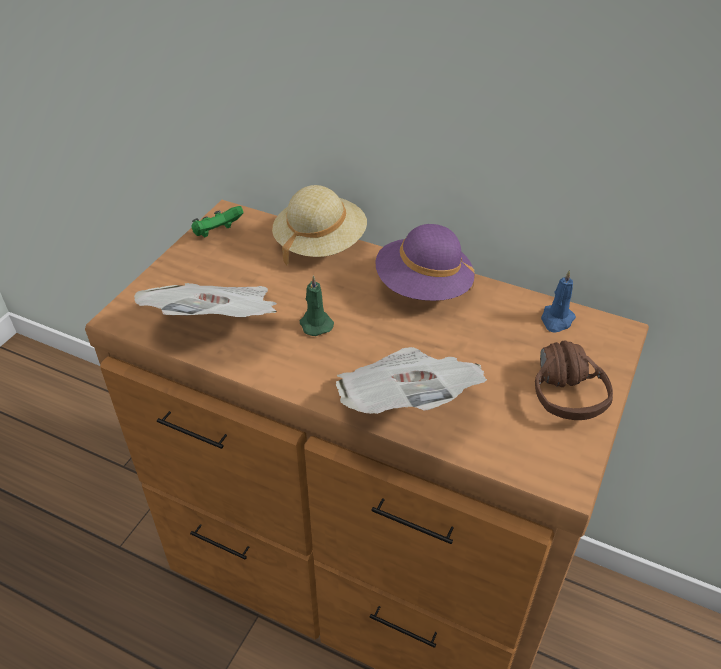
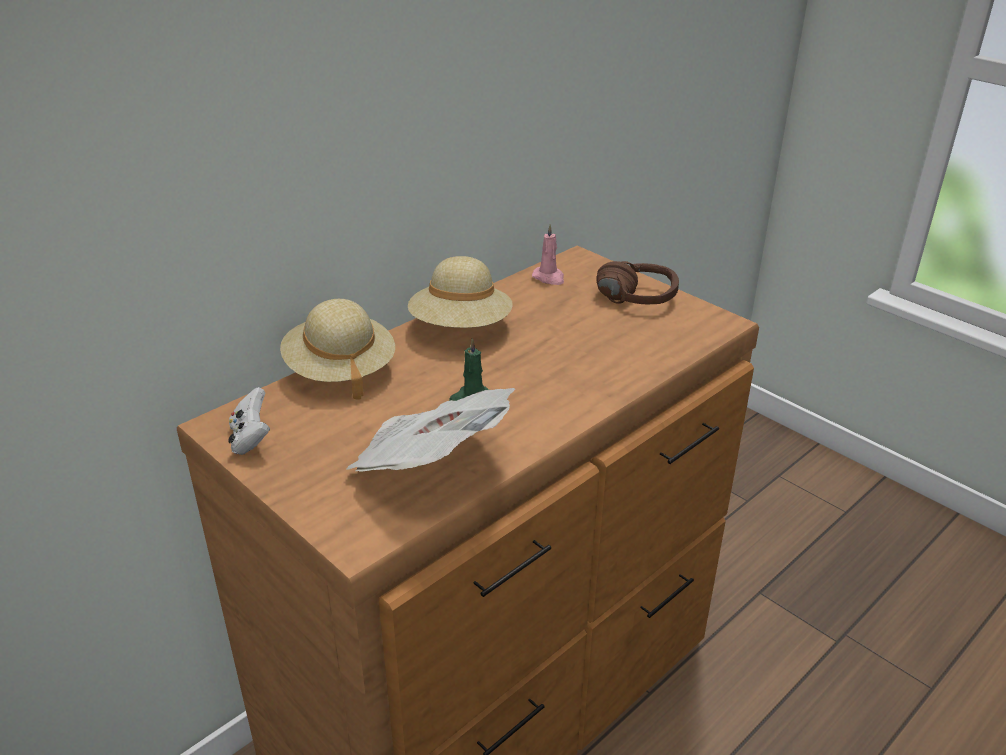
camera: 70 degrees left, 10 degrees down
green game controller [191,206,243,238] -> white game controller [228,387,270,455]
newspaper [336,347,487,414] -> none
purple hat [375,224,475,301] -> beige hat [408,256,513,328]
blue candle [541,270,576,333] -> pink candle [532,224,564,285]

